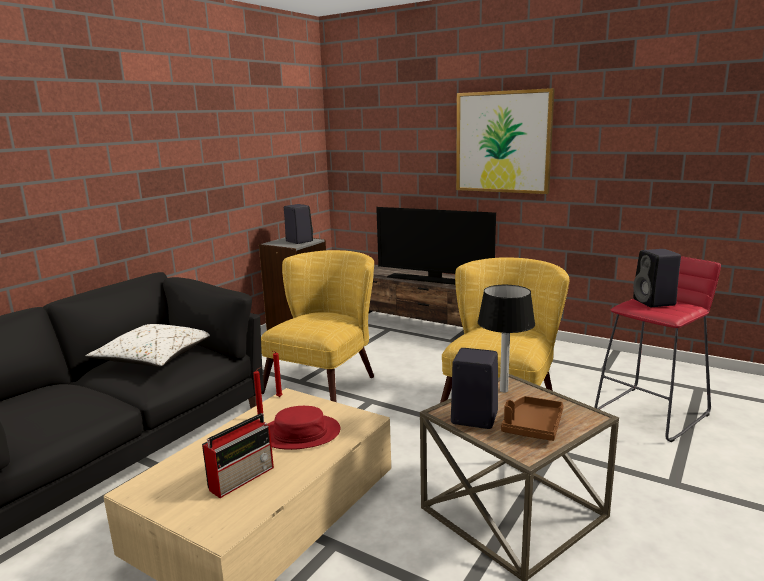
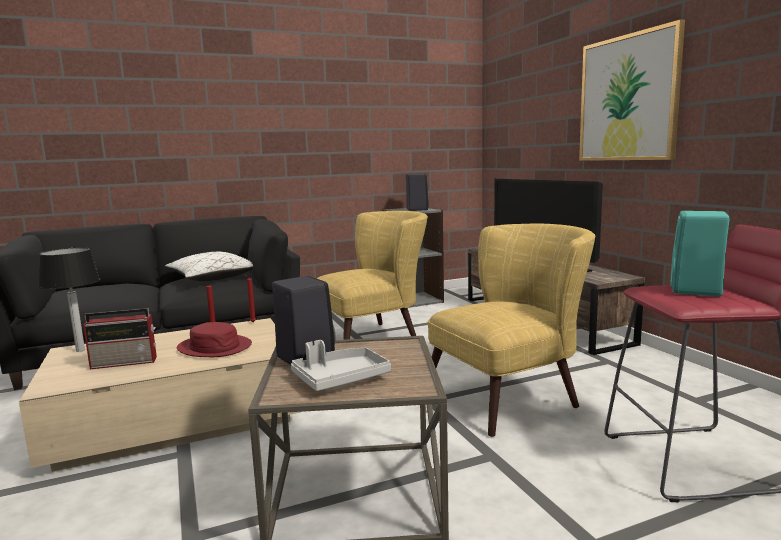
camera: 35 degrees right, 5 degrees down
table lamp [478,285,535,392] -> table lamp moved to [38,248,100,352]
brown tray [501,396,564,441] -> grey tray [291,340,391,391]
black speaker [633,249,681,307] -> turquoise speaker [671,211,730,296]

